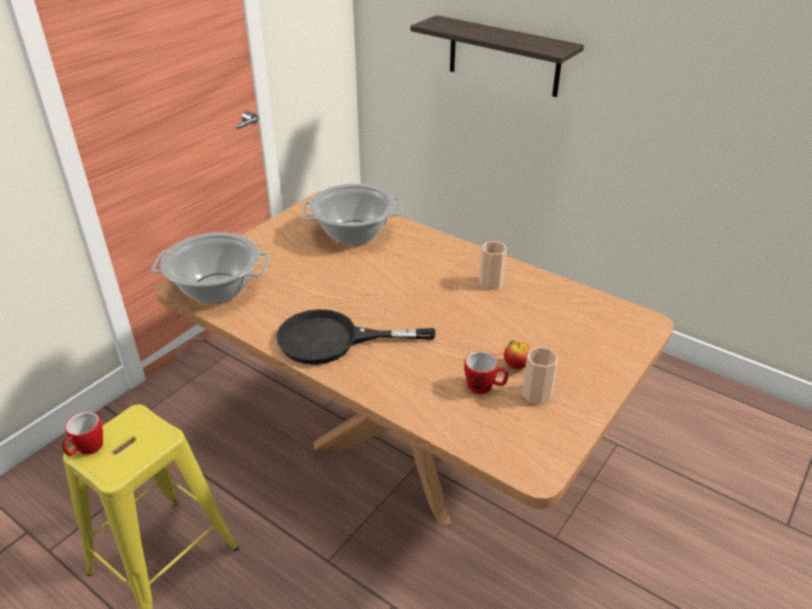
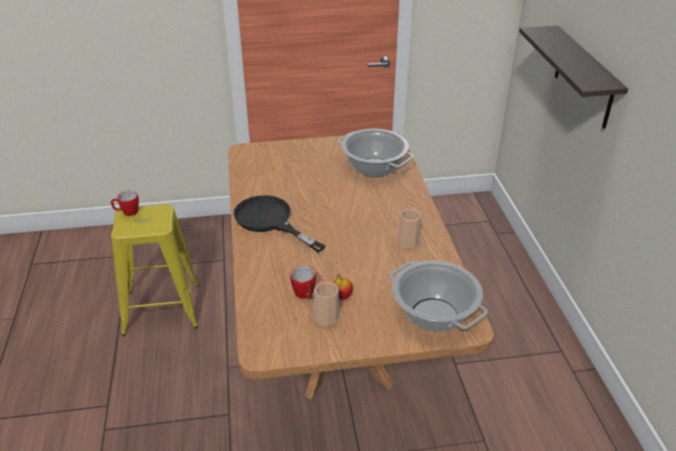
camera: 45 degrees right, 0 degrees up
cooking pot [152,232,270,304] -> cooking pot moved to [389,260,488,332]

